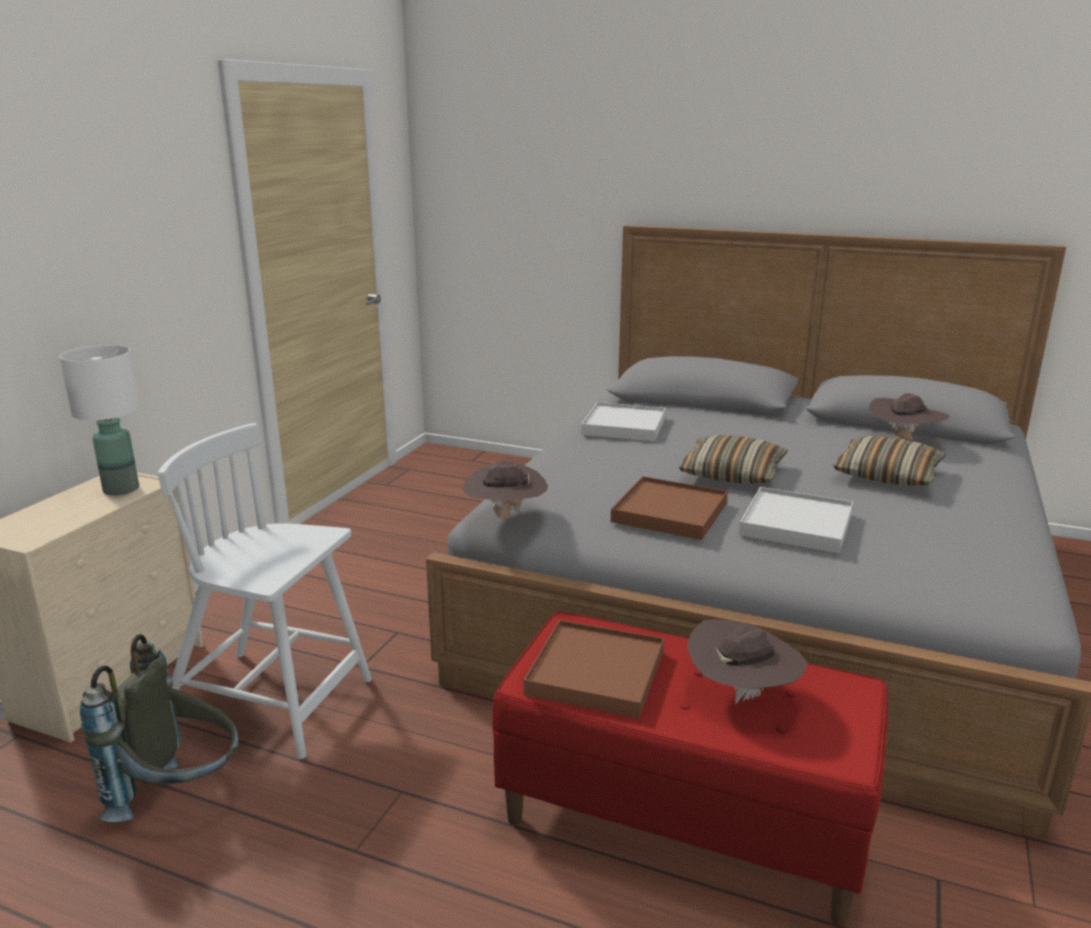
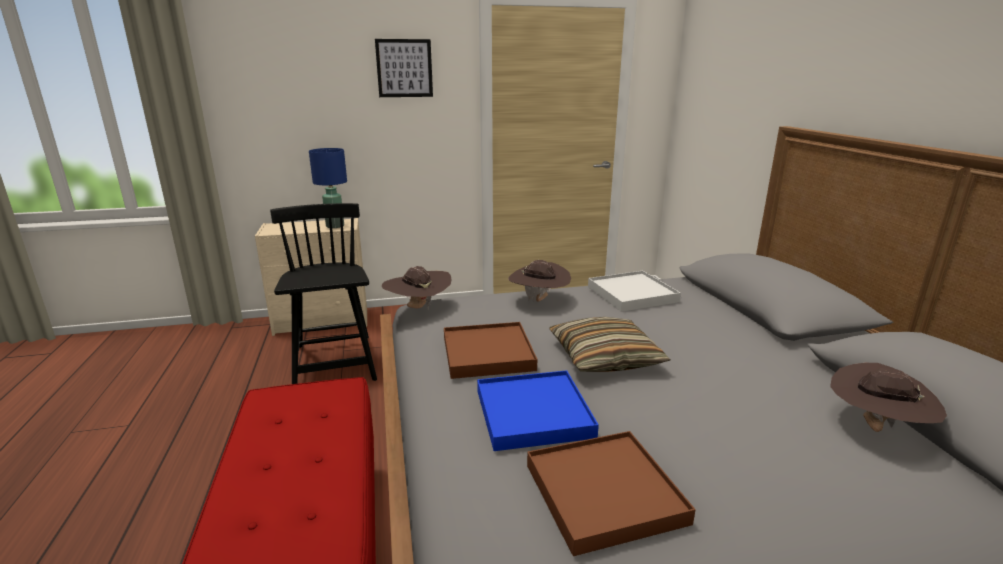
camera: 55 degrees right, 0 degrees up
white table lamp [60,345,140,496] -> blue table lamp [309,148,347,228]
grey backpack [80,634,238,822] -> none
white chair [158,423,372,759] -> black chair [270,203,377,384]
brown tray [524,620,664,718] -> brown tray moved to [527,431,696,556]
brown hat [687,619,808,704] -> brown hat moved to [508,260,571,302]
white tray [739,487,853,553] -> blue tray [477,370,599,451]
pillow [832,436,945,486] -> none
none -> picture [375,39,433,97]

